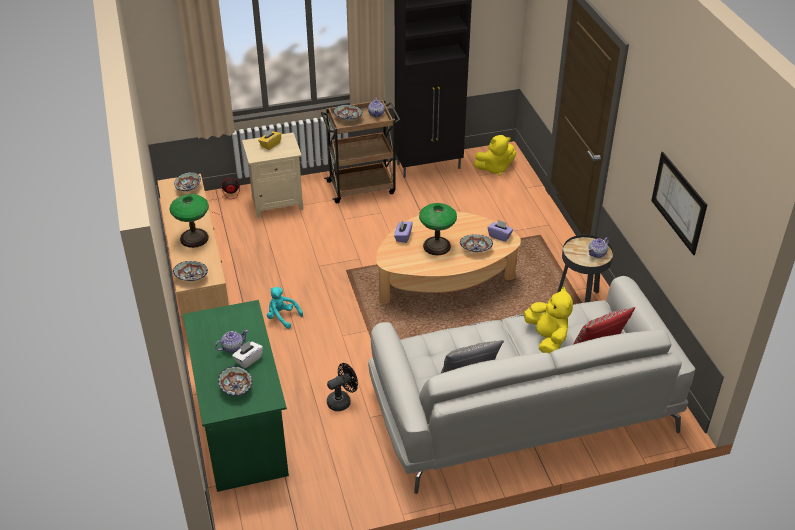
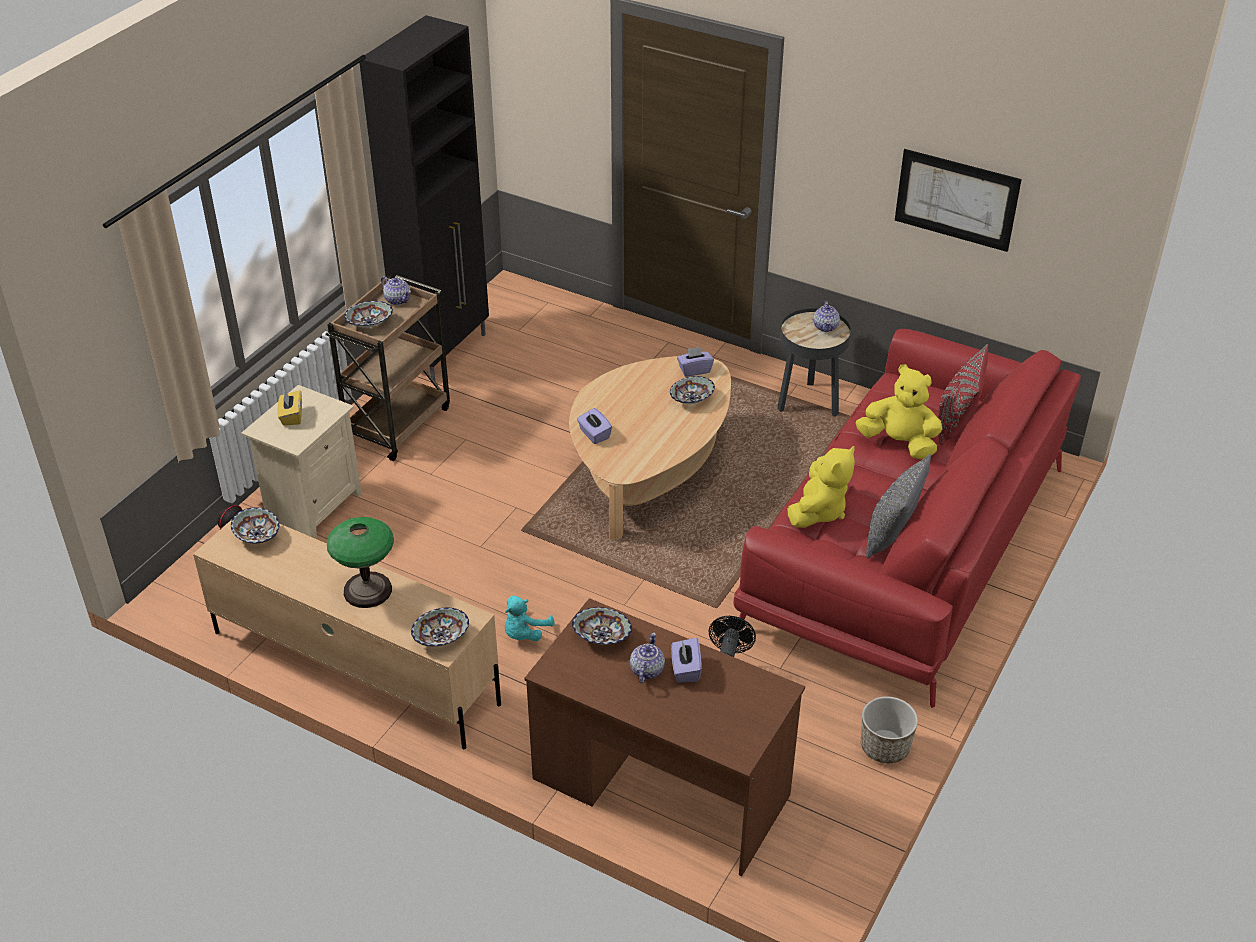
camera: 45 degrees left, 0 degrees up
green desk [183,300,289,492] -> brown desk [524,598,805,876]
bowl [218,367,252,396] -> bowl moved to [572,607,632,645]
white tissue box [232,341,263,368] -> purple tissue box [671,638,702,682]
turquoise plush toy [267,287,303,329] -> turquoise plush toy turned 45 degrees counterclockwise [505,596,555,641]
white sofa [368,276,695,494] -> red sofa [734,329,1081,708]
table lamp [419,203,457,255] -> none
yellow plush toy [474,135,516,176] -> yellow plush toy moved to [788,446,855,528]
none -> planter [861,696,918,763]

